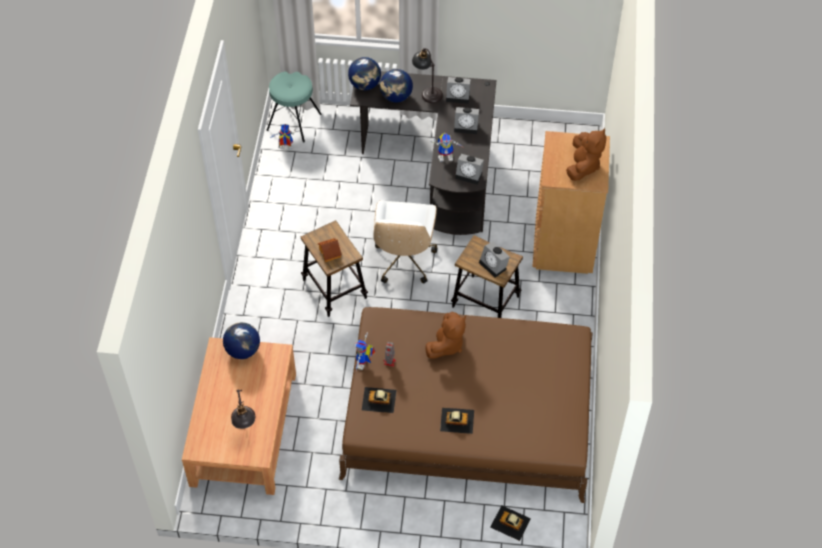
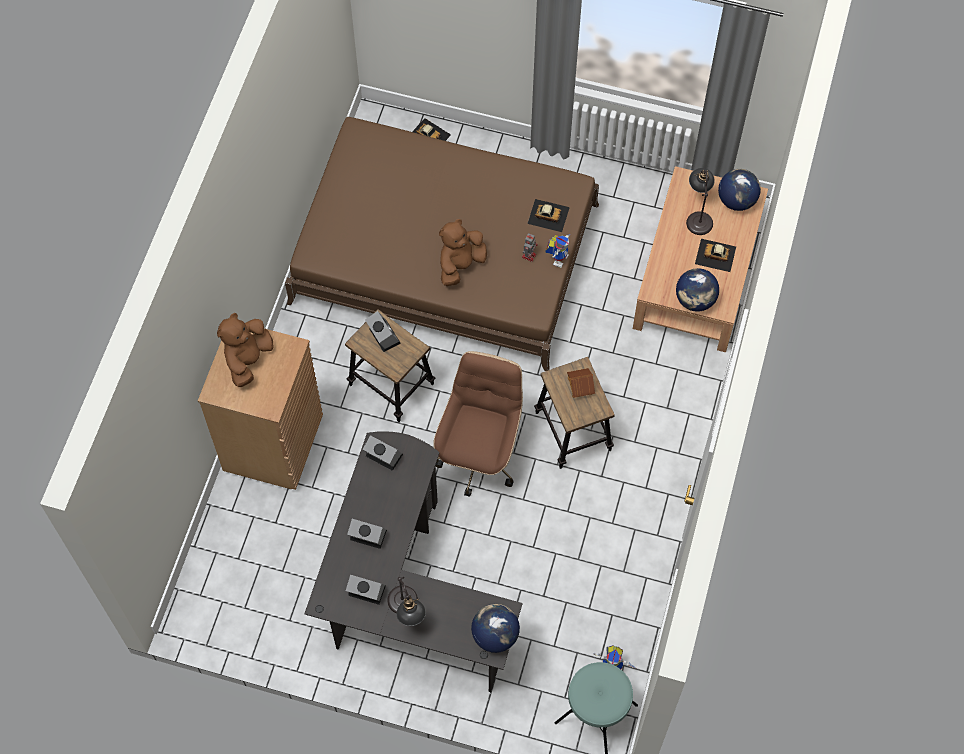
camera: 170 degrees left, 10 degrees up
white office chair [373,200,437,284] -> brown office chair [433,351,523,497]
globe [380,69,413,102] -> globe moved to [718,169,761,211]
toy robot [430,132,463,161] -> none
toy car [440,408,474,434] -> toy car moved to [695,239,736,272]

